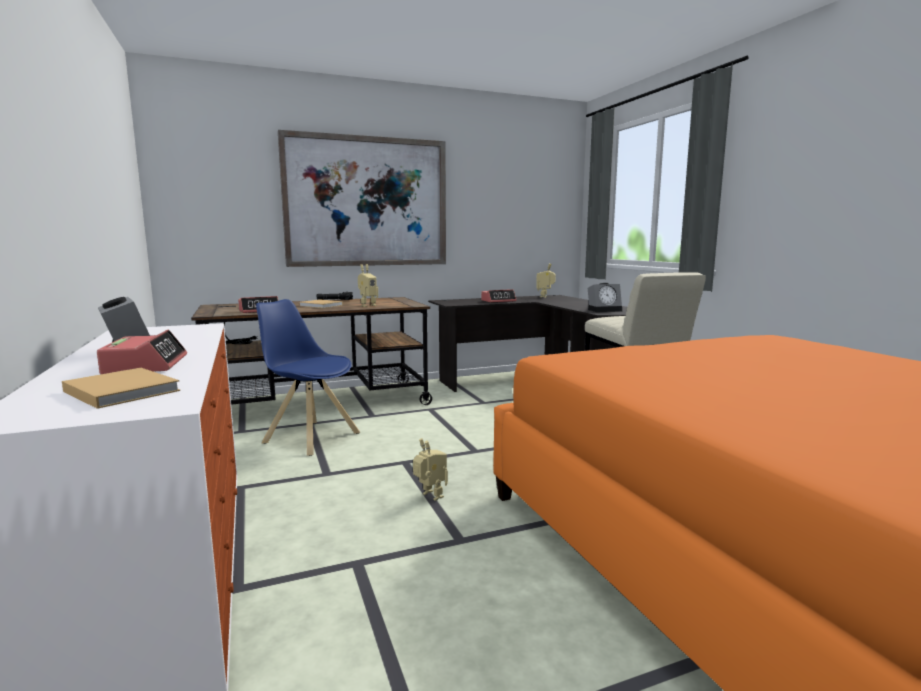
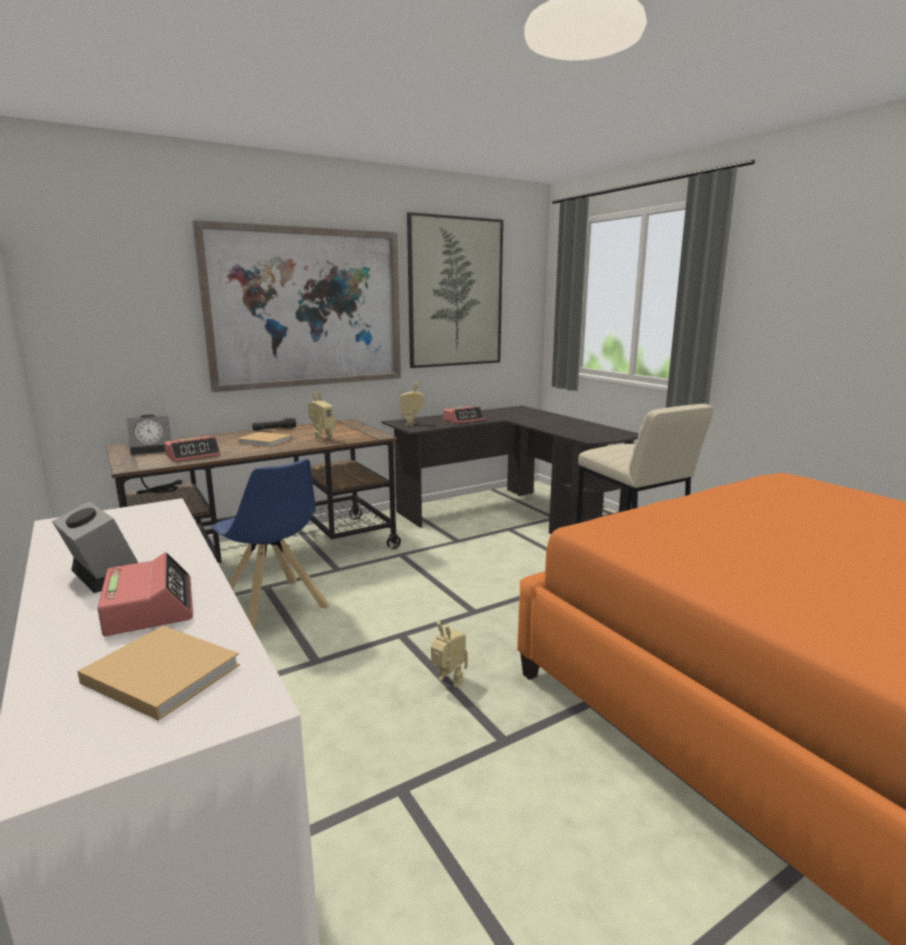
camera: 10 degrees left, 5 degrees up
blue chair [256,299,360,456] -> blue chair turned 150 degrees counterclockwise [212,459,329,630]
toy robot [536,264,556,298] -> toy robot moved to [400,382,424,426]
alarm clock [588,283,622,312] -> alarm clock moved to [126,415,171,455]
none -> picture [407,212,503,368]

